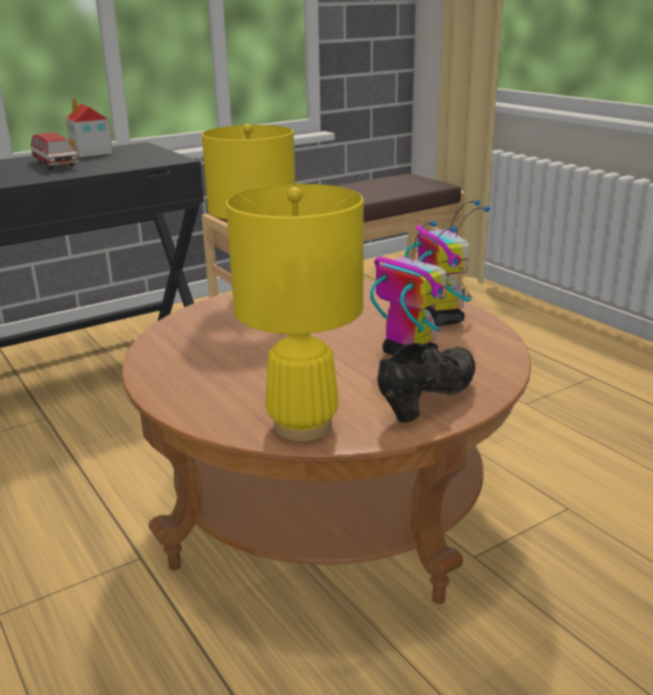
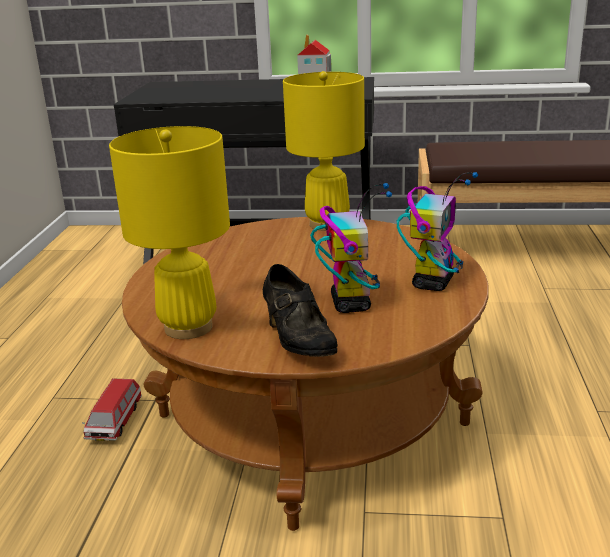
camera: 40 degrees right, 0 degrees up
toy car [31,132,79,170] -> toy car moved to [82,379,142,441]
black shoe [377,343,475,423] -> black shoe turned 75 degrees clockwise [263,264,337,357]

